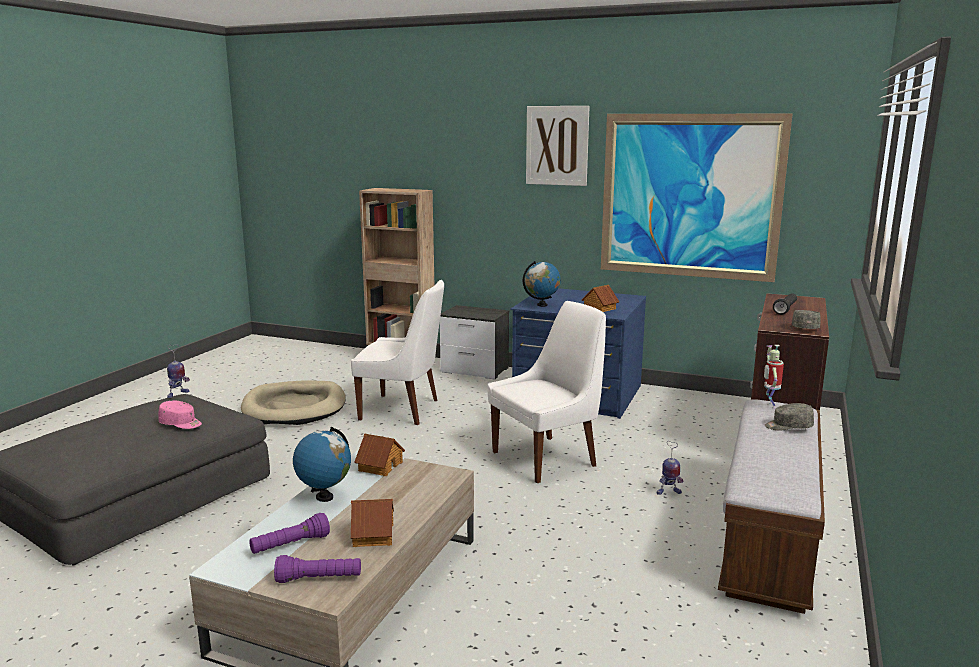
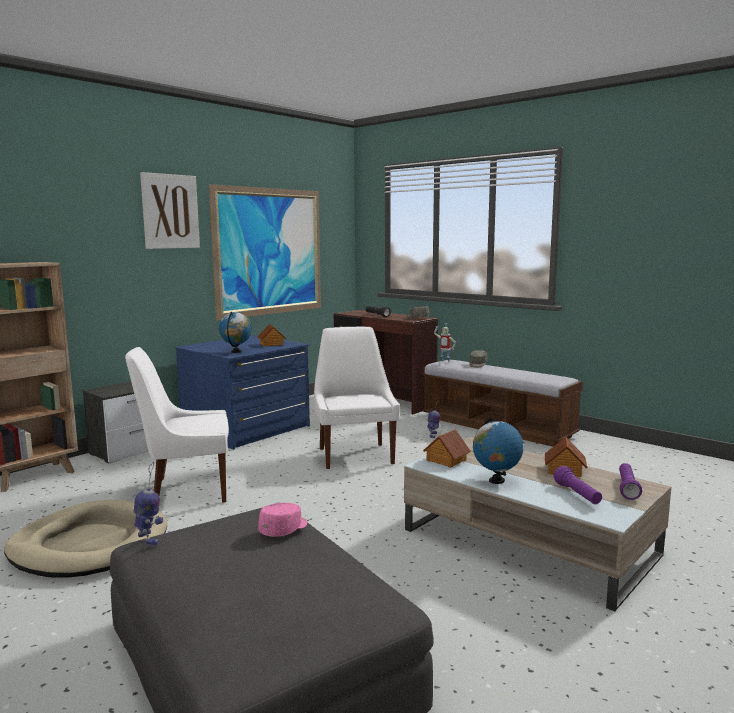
camera: 70 degrees left, 5 degrees down
white chair [351,280,444,425] -> white chair turned 135 degrees counterclockwise [125,347,229,503]

